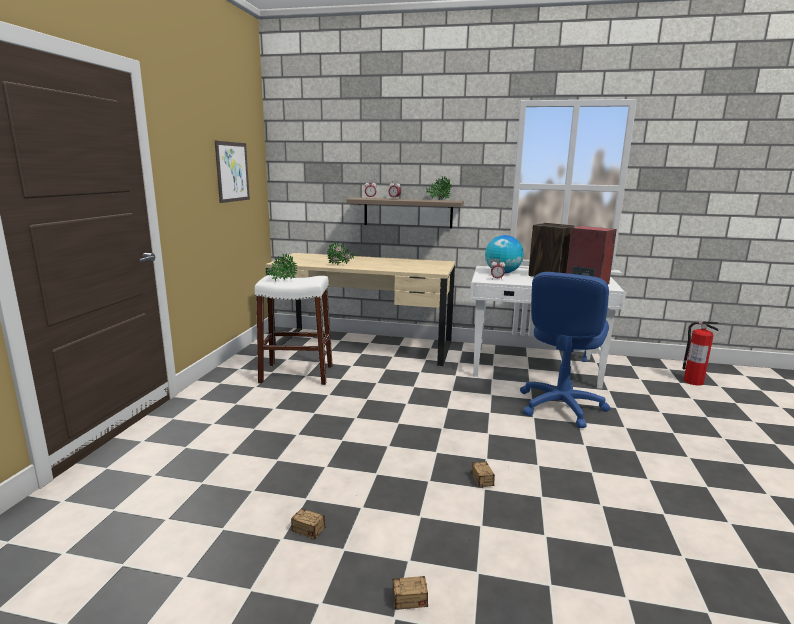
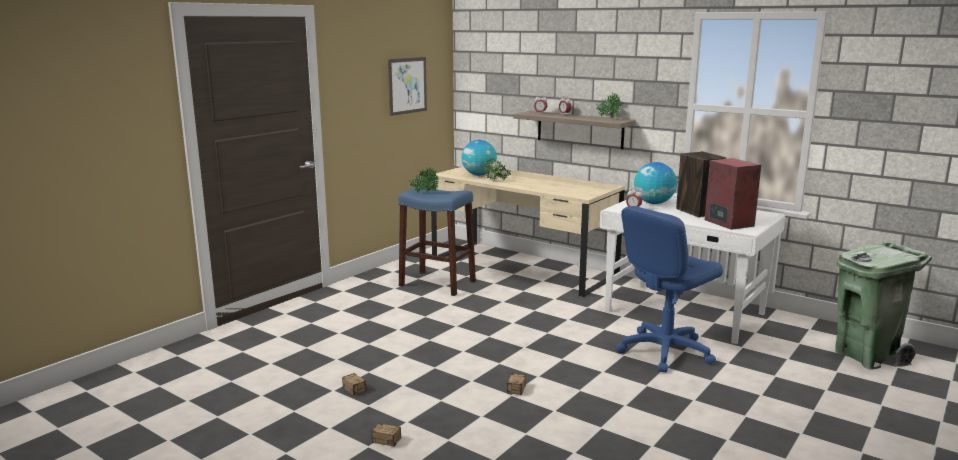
camera: 25 degrees right, 0 degrees up
white stool [254,275,333,385] -> blue stool [398,186,476,296]
fire extinguisher [683,321,719,385] -> green trash can [835,242,932,370]
none -> globe [461,140,497,175]

